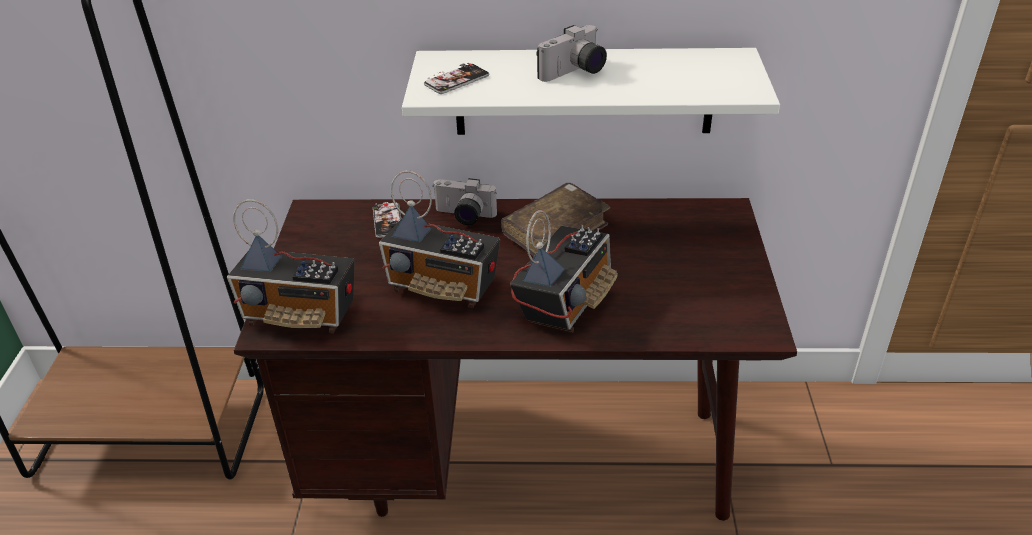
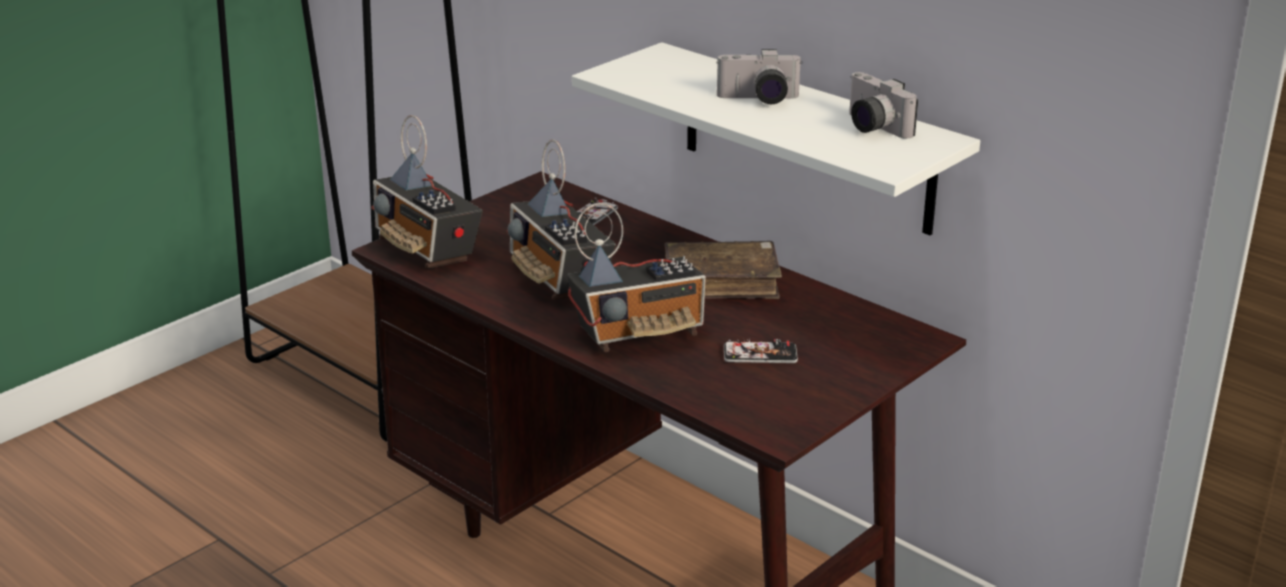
camera: 40 degrees right, 10 degrees down
phone [424,63,490,94] -> phone moved to [724,339,798,363]
camera [432,178,497,225] -> camera moved to [849,72,918,139]

